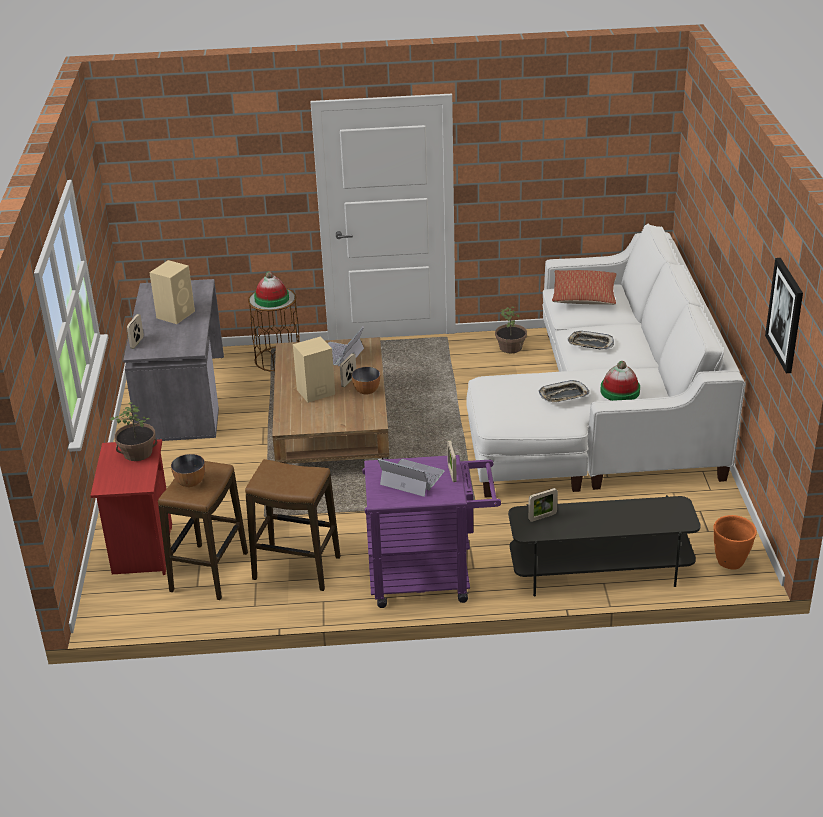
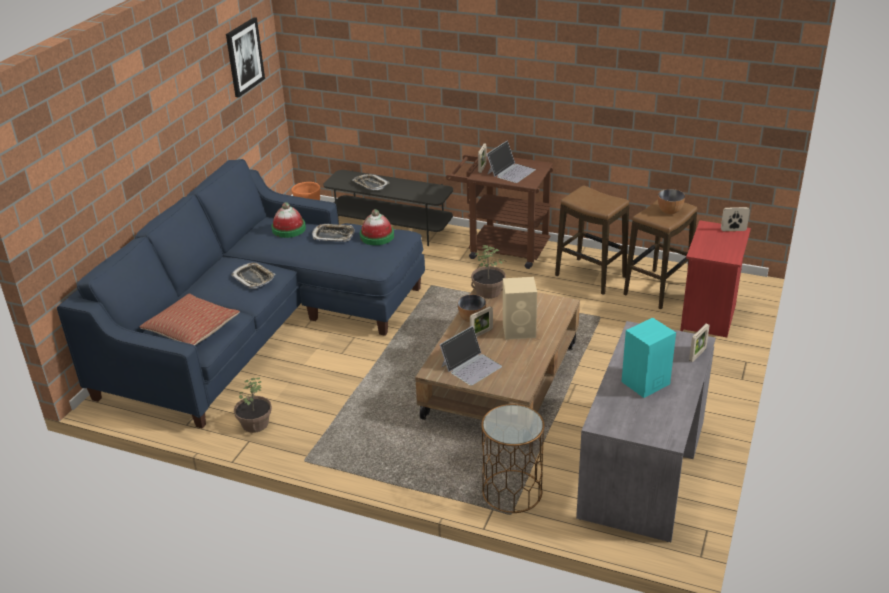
camera: 155 degrees left, 0 degrees up
potted plant [110,402,157,461] -> potted plant moved to [471,245,506,299]
beige speaker [149,260,195,324] -> turquoise speaker [622,318,676,398]
hat [254,271,289,307] -> hat moved to [360,209,394,245]
purple cart [362,455,501,608] -> brown cart [446,155,553,269]
laptop [378,459,445,497] -> laptop turned 105 degrees counterclockwise [487,141,536,183]
white sofa [466,224,745,498] -> blue sofa [57,159,425,429]
picture frame [528,488,558,522] -> picture frame moved to [721,207,750,231]
none -> tray [353,174,389,190]

